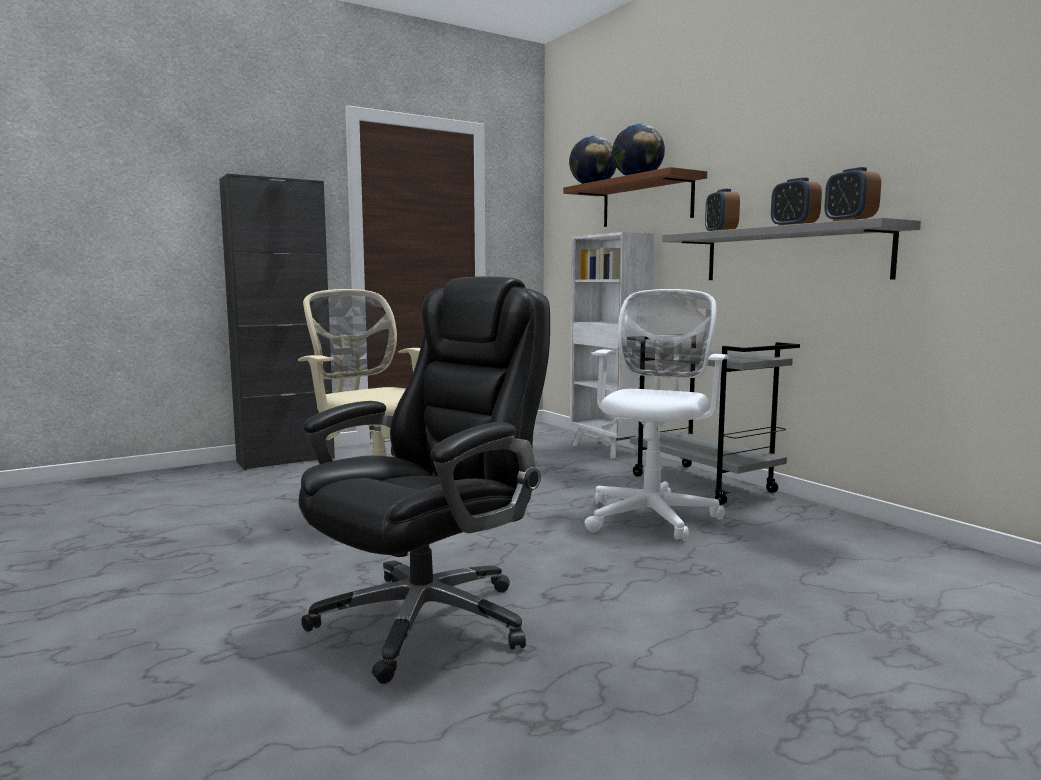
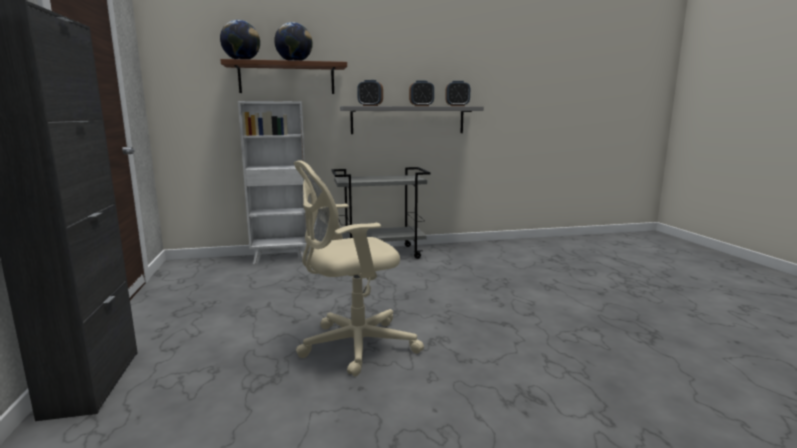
camera: 70 degrees left, 5 degrees up
black office chair [299,276,550,684] -> none
white office chair [584,289,728,541] -> none

